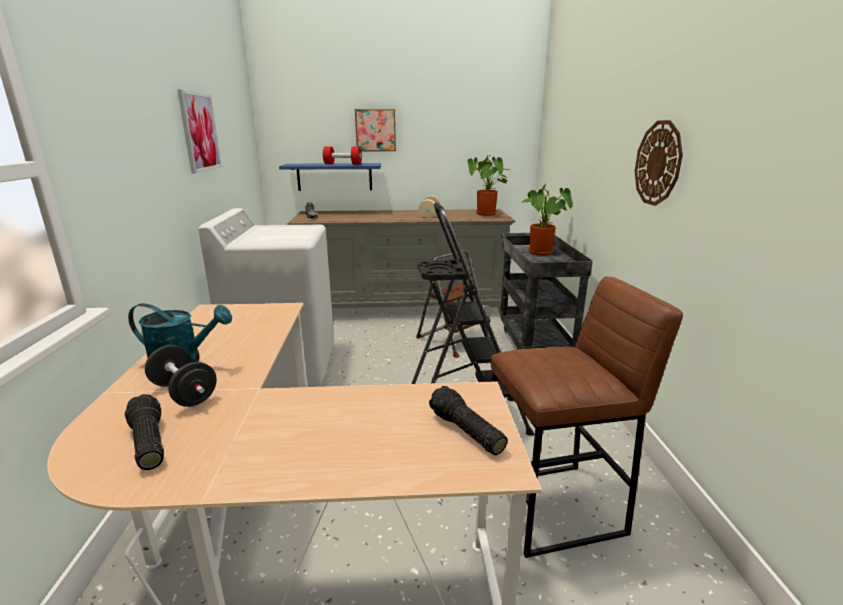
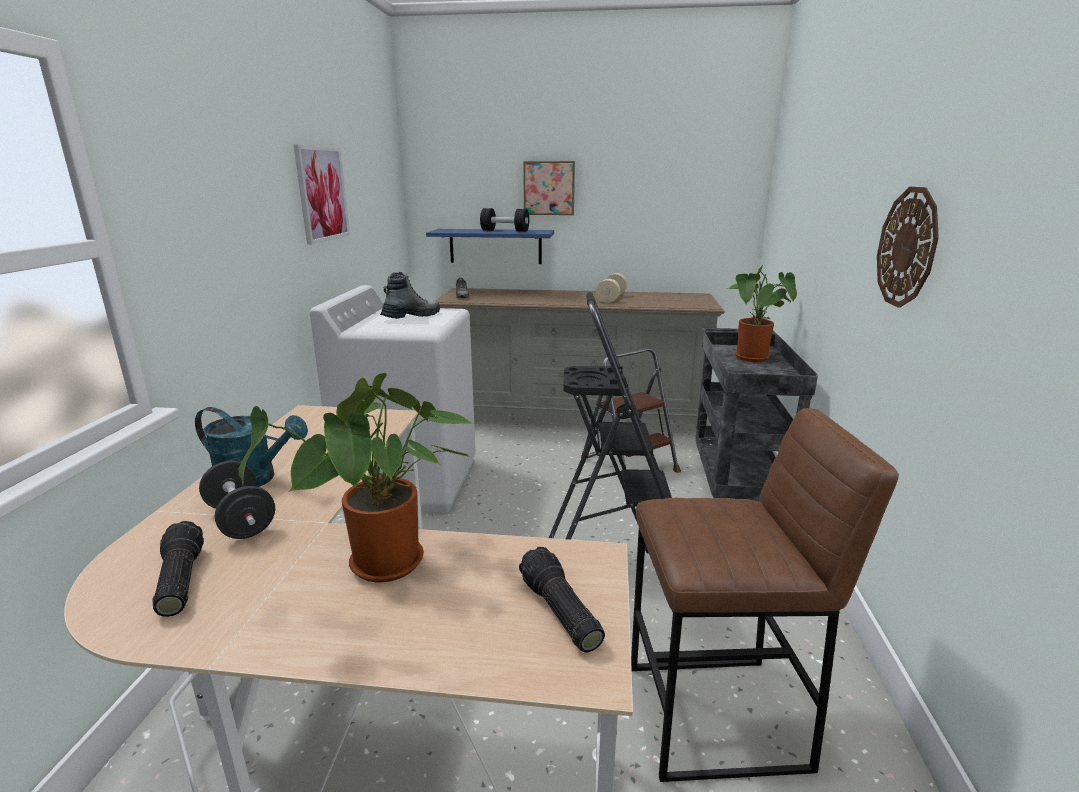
camera: 10 degrees right, 0 degrees up
red dumbbell [323,146,362,165] -> black dumbbell [480,208,529,232]
potted plant [467,155,509,216] -> potted plant moved to [238,373,475,583]
none -> boot [380,272,440,319]

